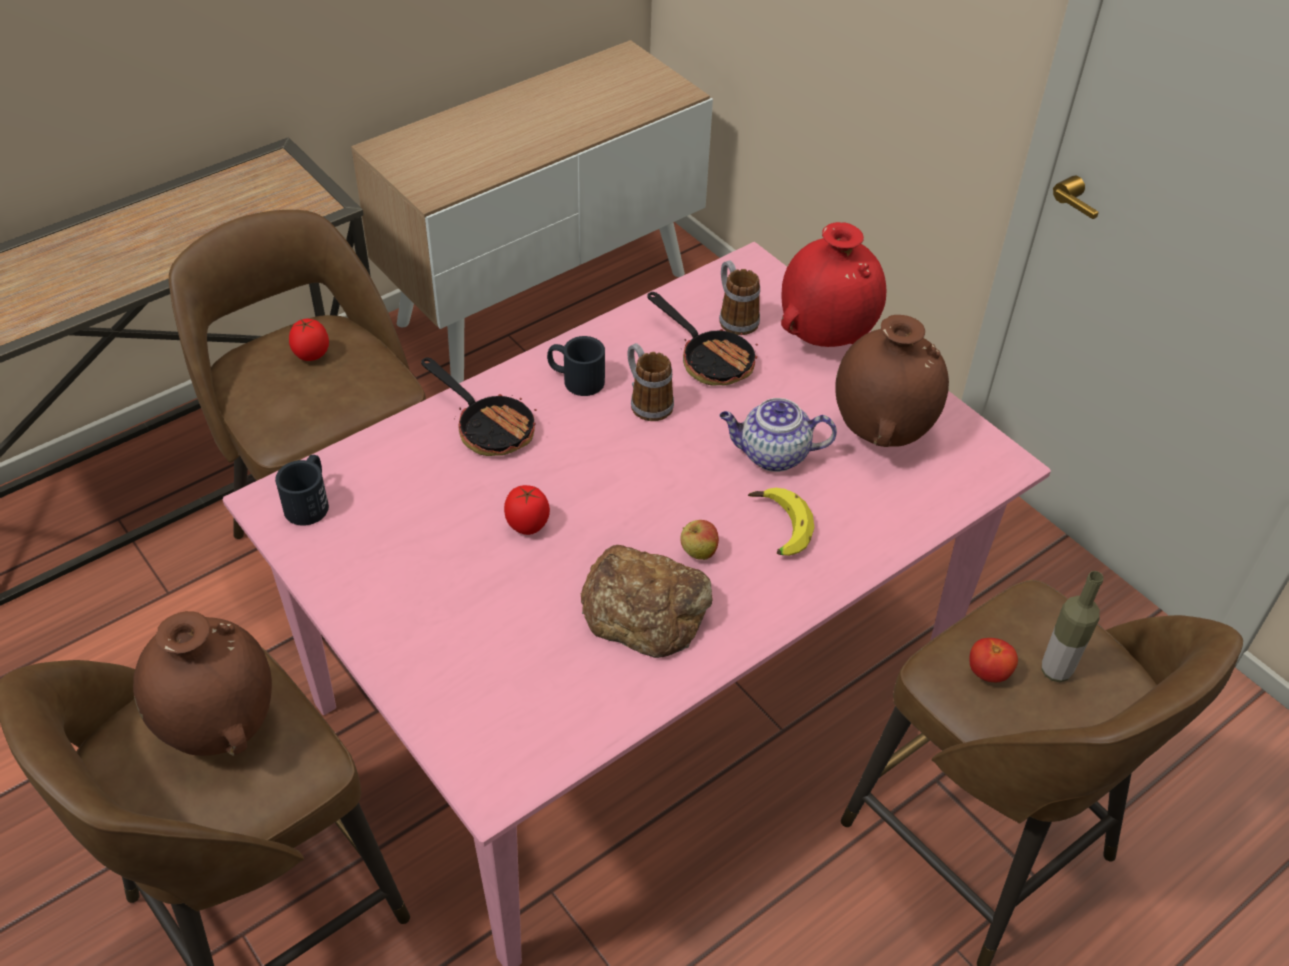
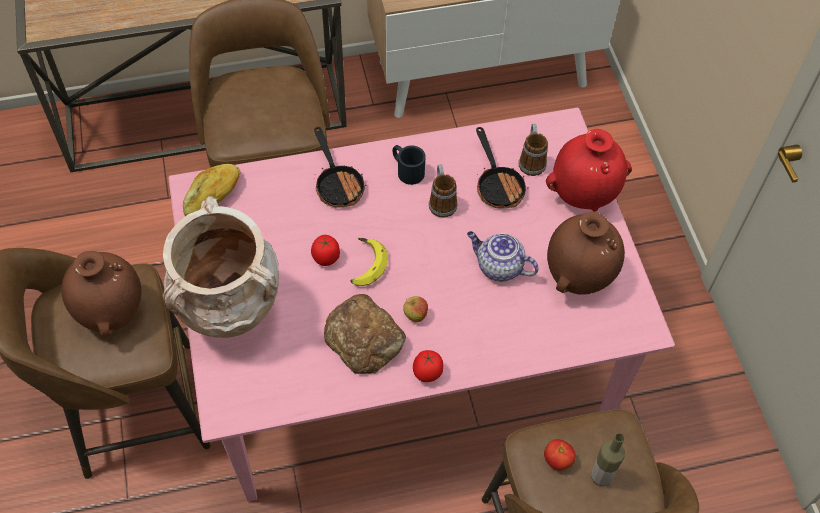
camera: 25 degrees right, 10 degrees up
black mug [275,455,329,526] -> bread [183,164,240,216]
tomato [289,319,329,361] -> tomato moved to [413,350,444,382]
banana [748,488,814,556] -> banana moved to [350,238,388,286]
none -> beige vase [163,196,279,338]

